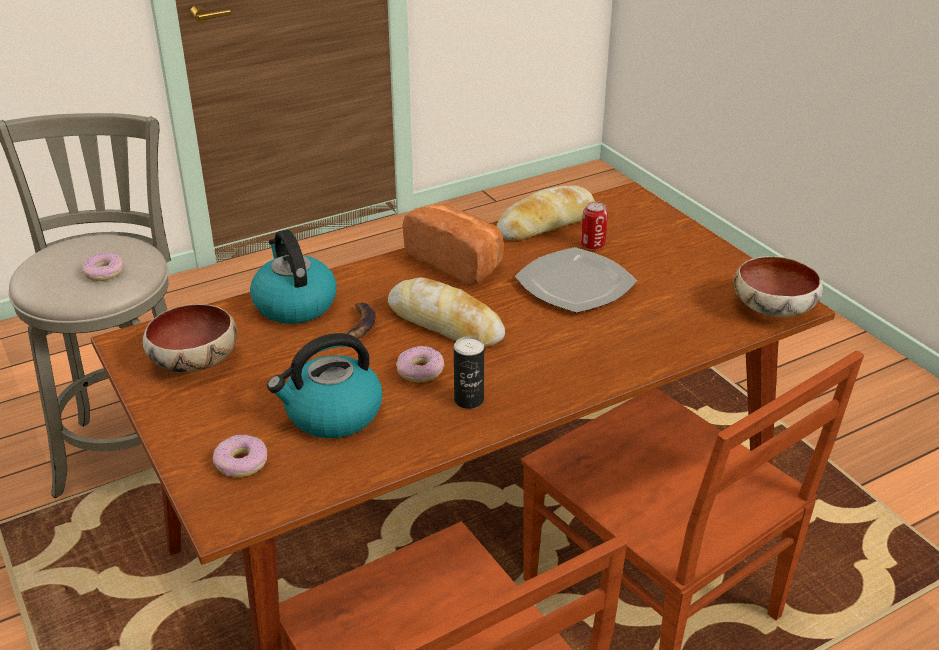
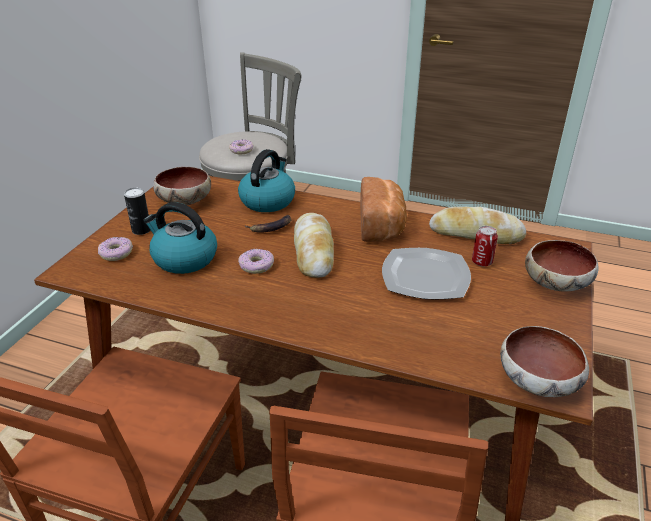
camera: 50 degrees right, 0 degrees up
can [454,336,484,409] -> can moved to [124,188,151,235]
none -> bowl [525,240,598,292]

